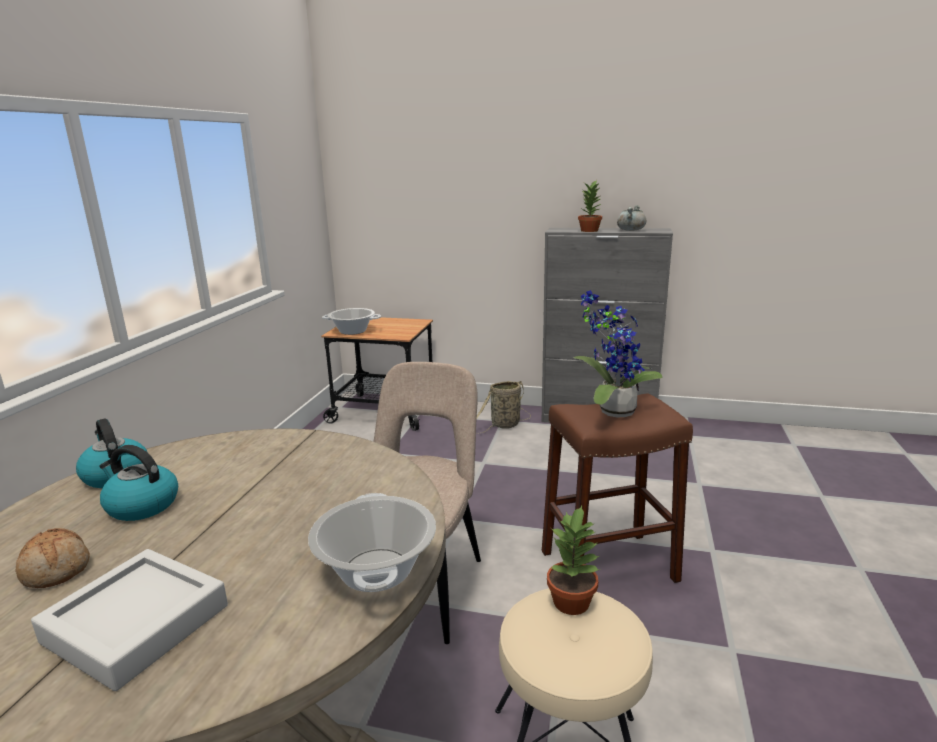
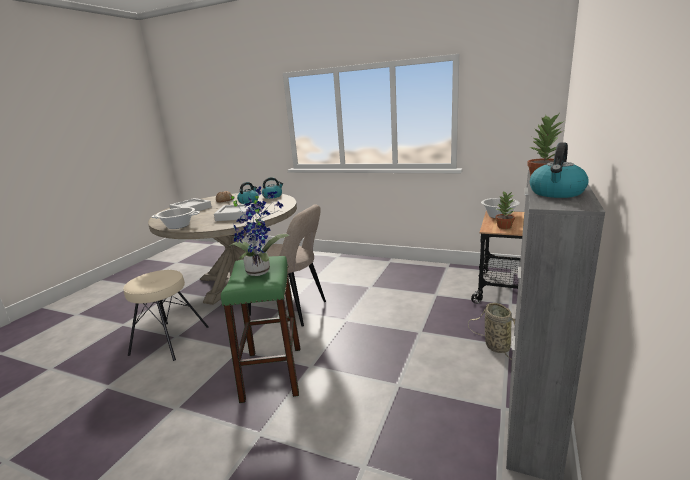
camera: 100 degrees right, 0 degrees up
brown stool [542,393,693,583] -> green stool [221,256,300,403]
potted plant [547,506,599,615] -> potted plant moved to [495,191,515,229]
grey cooking pot [617,205,646,231] -> kettle [530,143,589,198]
none -> grey tray [214,203,253,221]

